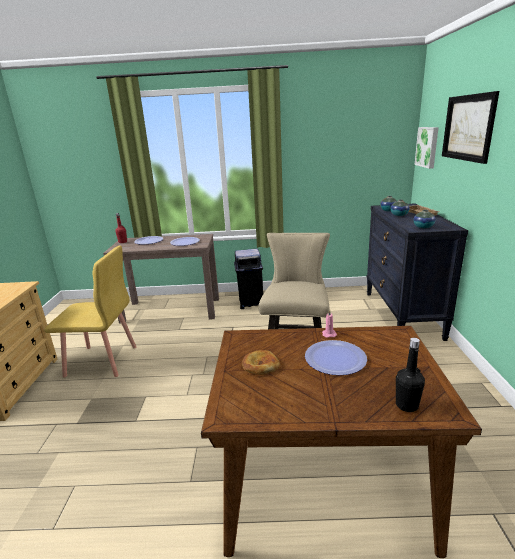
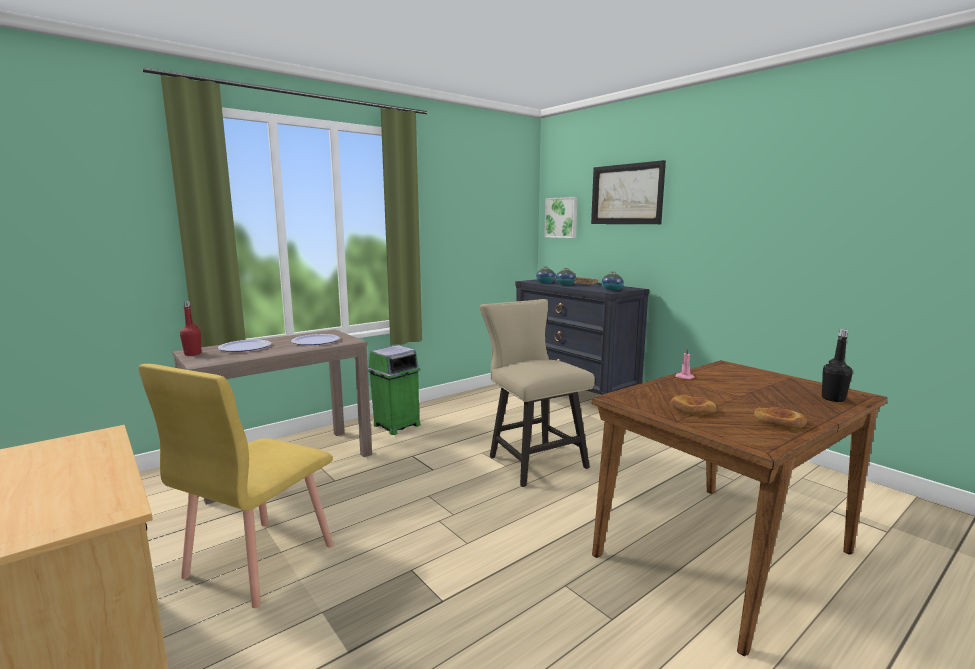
camera: 40 degrees left, 10 degrees down
yellow chair [44,246,136,378] -> yellow chair turned 150 degrees clockwise [139,364,334,608]
black trash can [234,248,263,309] -> green trash can [368,345,421,435]
plate [305,340,367,375] -> none
none -> bread [754,407,807,429]

